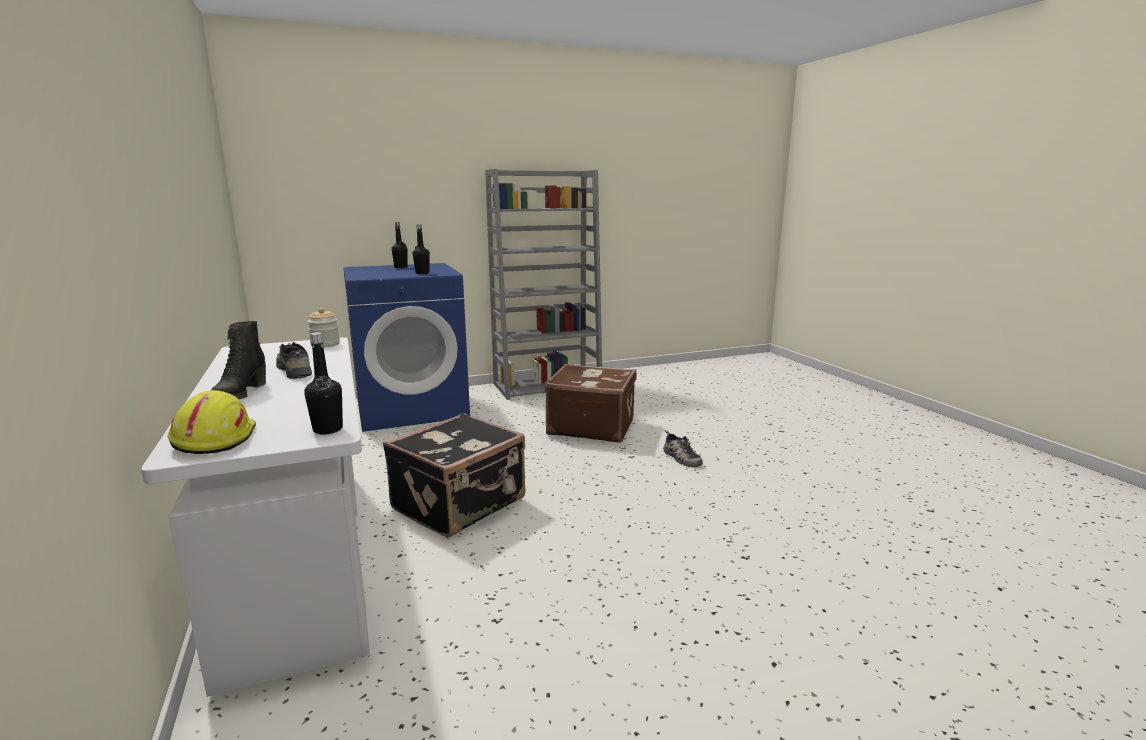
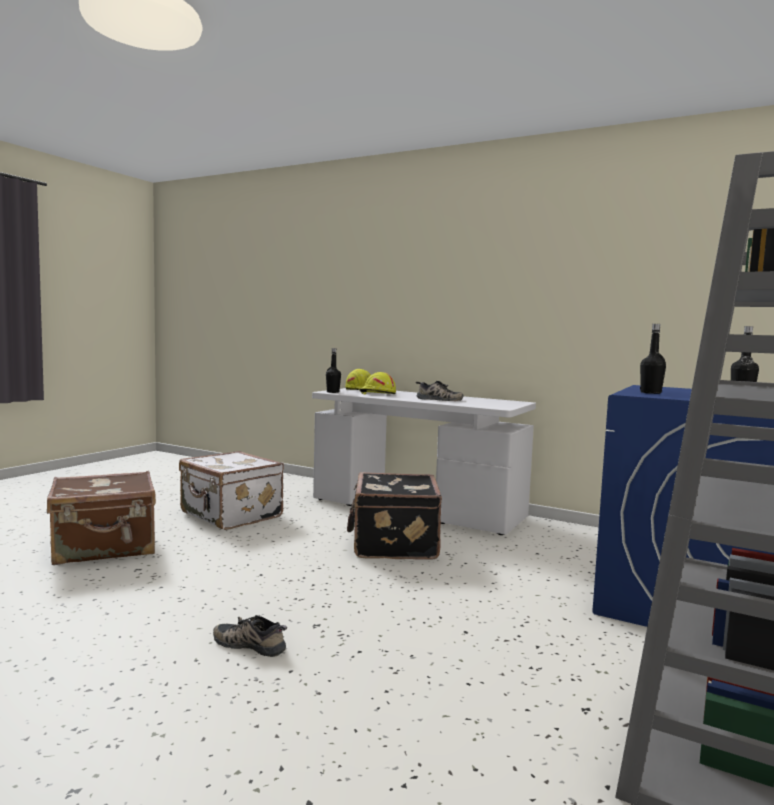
camera: 140 degrees right, 10 degrees down
black boot [211,321,266,399] -> none
jar [308,308,340,348] -> none
brown suitcase [544,364,636,443] -> brown suitcase moved to [47,471,156,565]
none -> white suitcase [179,451,284,530]
none -> yellow hard hat [359,372,396,395]

